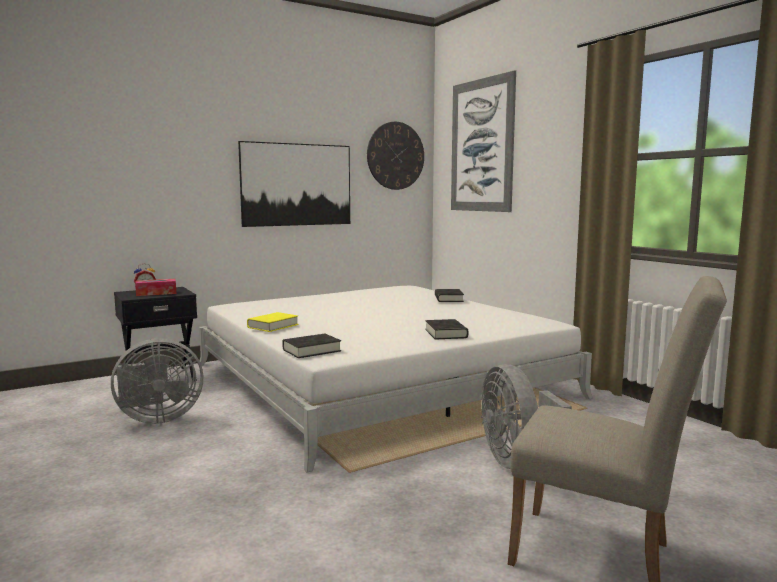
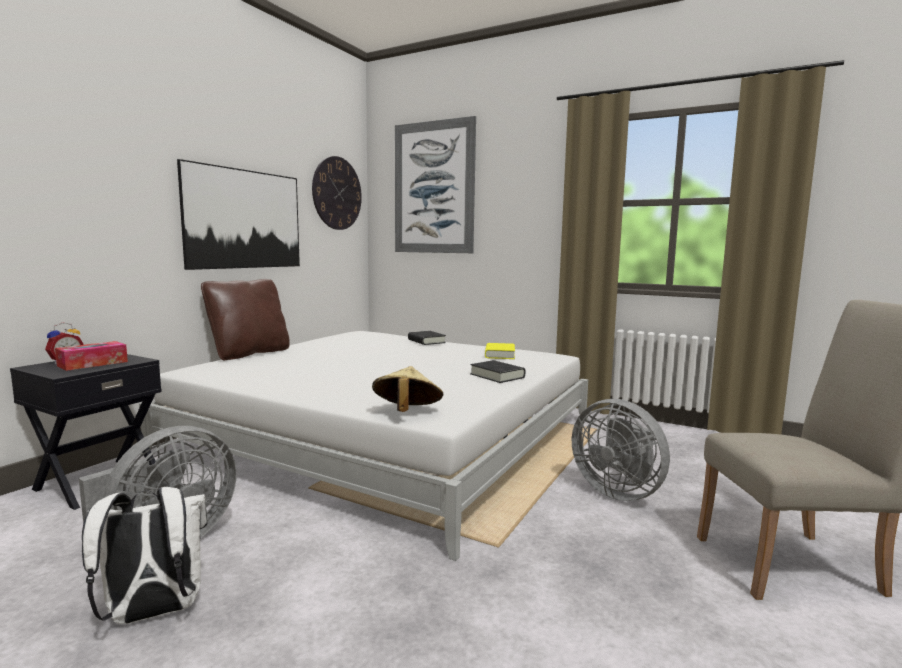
camera: 30 degrees left, 0 degrees up
yellow book [247,312,299,332] -> yellow book moved to [485,343,515,359]
black book [282,334,341,358] -> beige hat [372,366,443,412]
none -> white backpack [82,487,208,624]
none -> brown pillow [201,279,290,360]

